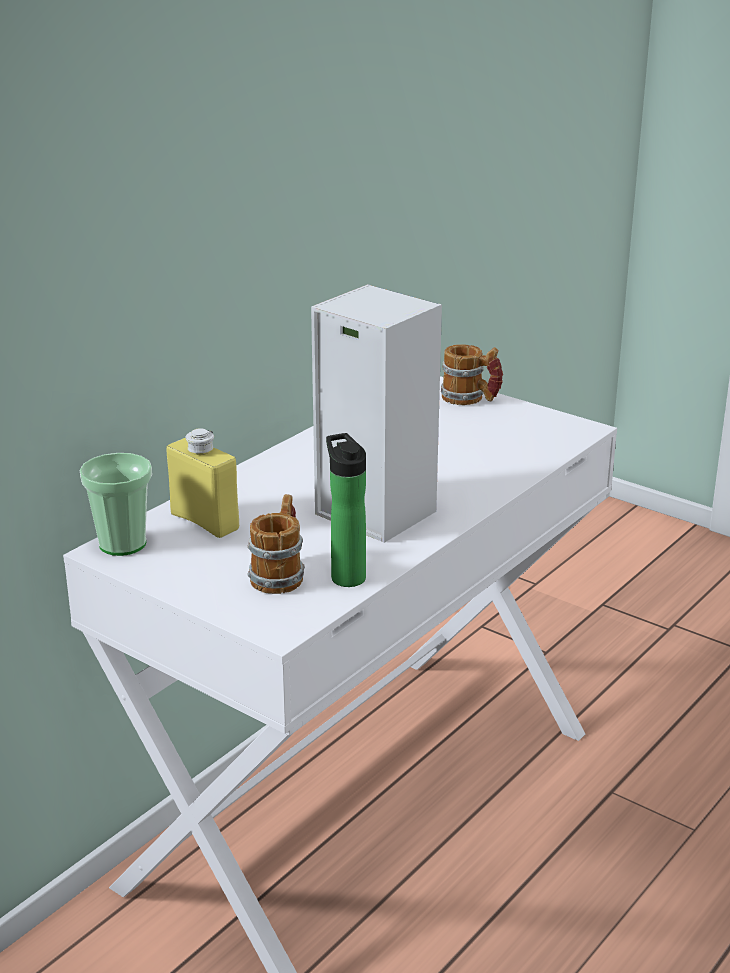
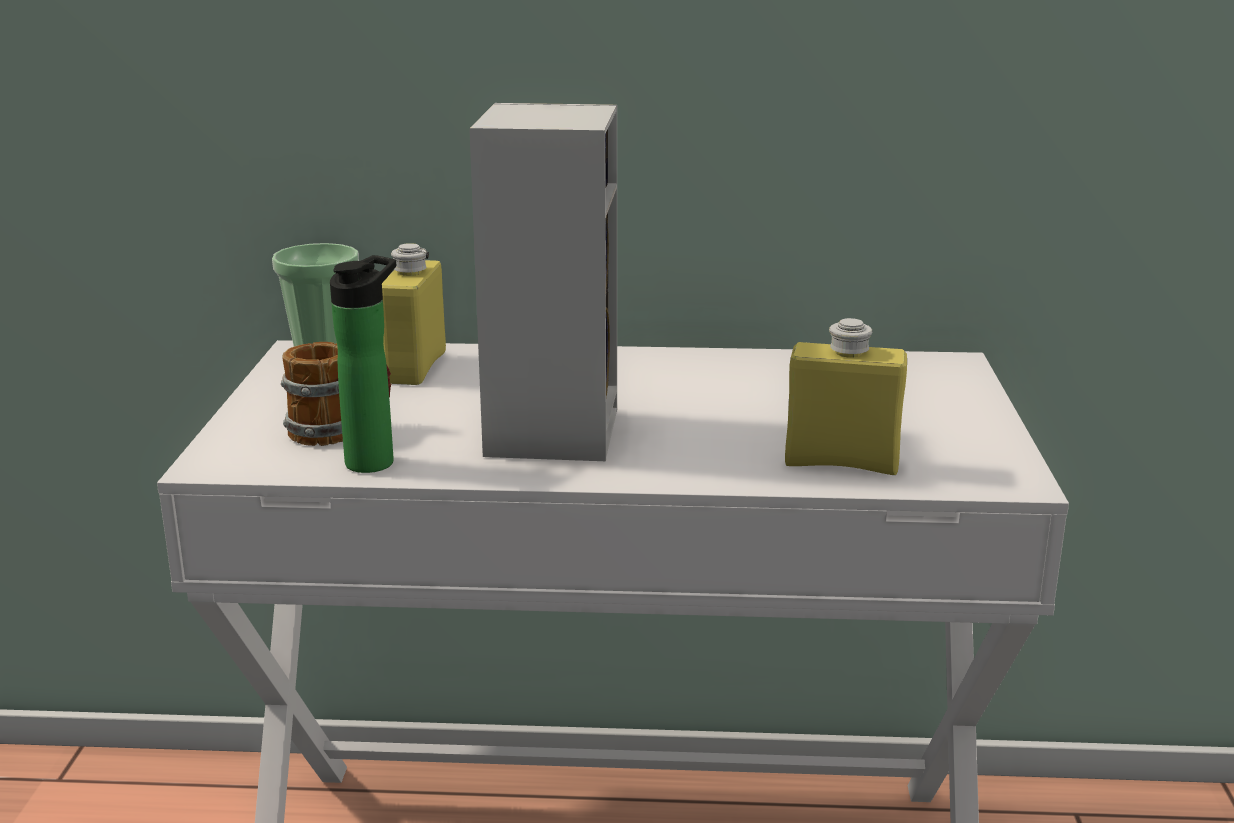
camera: 55 degrees right, 5 degrees down
mug [441,344,503,405] -> none
none -> yellow bottle [785,318,907,475]

